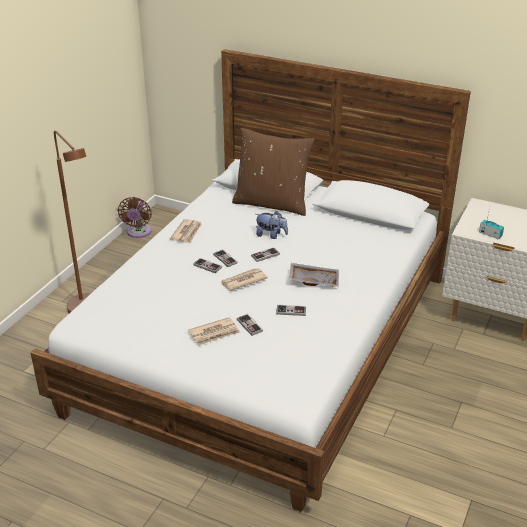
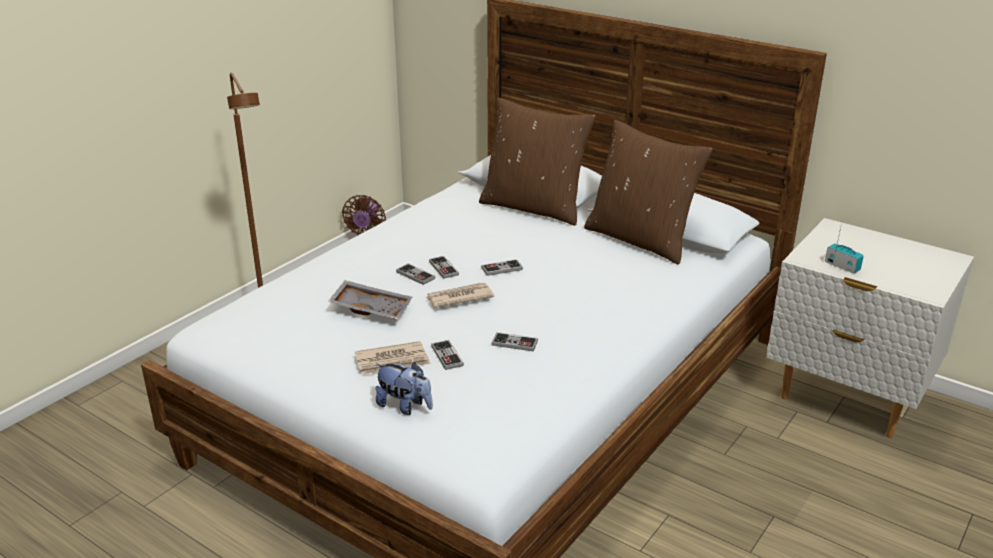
camera: 10 degrees right, 5 degrees down
newspaper [170,219,202,243] -> none
plush toy [255,211,288,239] -> plush toy moved to [375,362,433,415]
grey tray [289,263,339,287] -> grey tray moved to [328,280,412,320]
none -> brown pillow [584,120,713,264]

